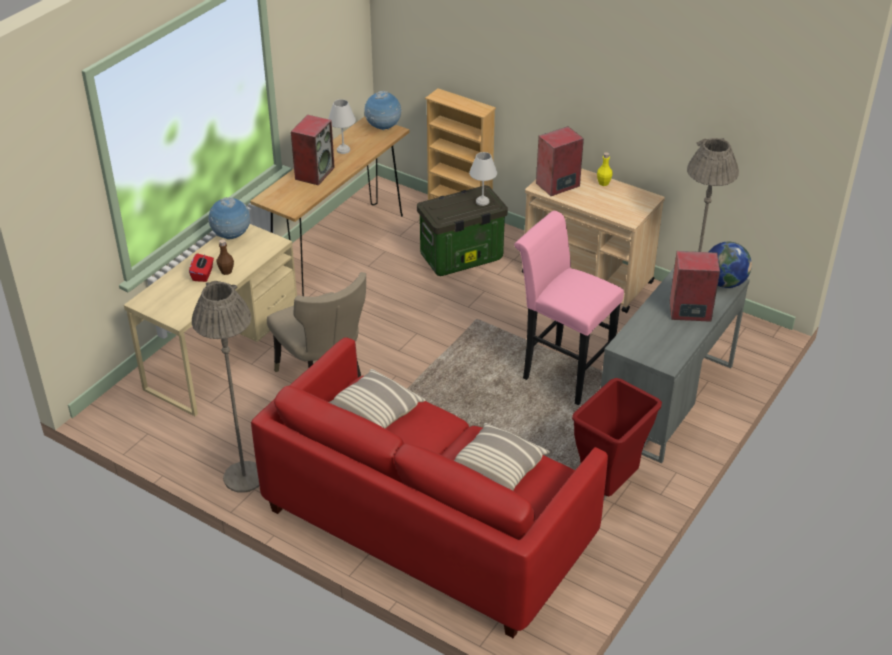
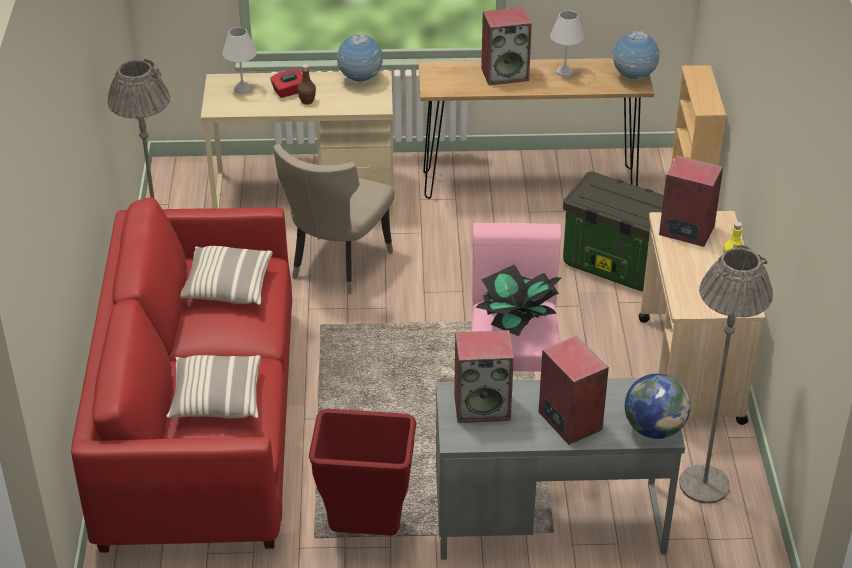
camera: 55 degrees right, 0 degrees up
white table lamp [469,152,497,206] -> white table lamp moved to [222,27,257,94]
none -> speaker [454,330,514,423]
none -> potted plant [476,265,561,336]

